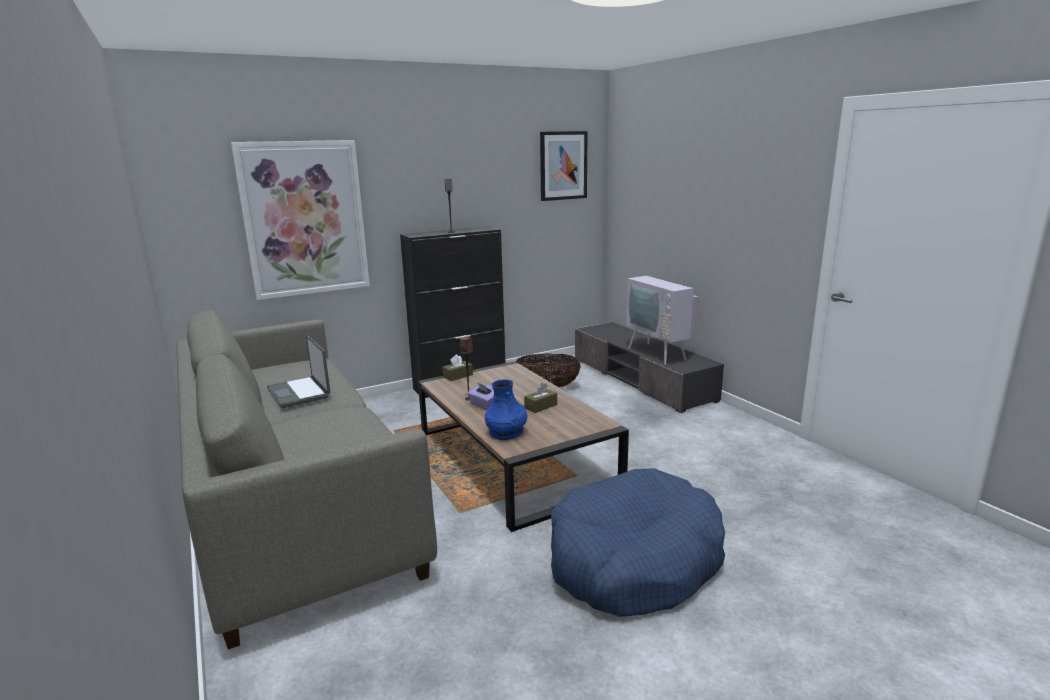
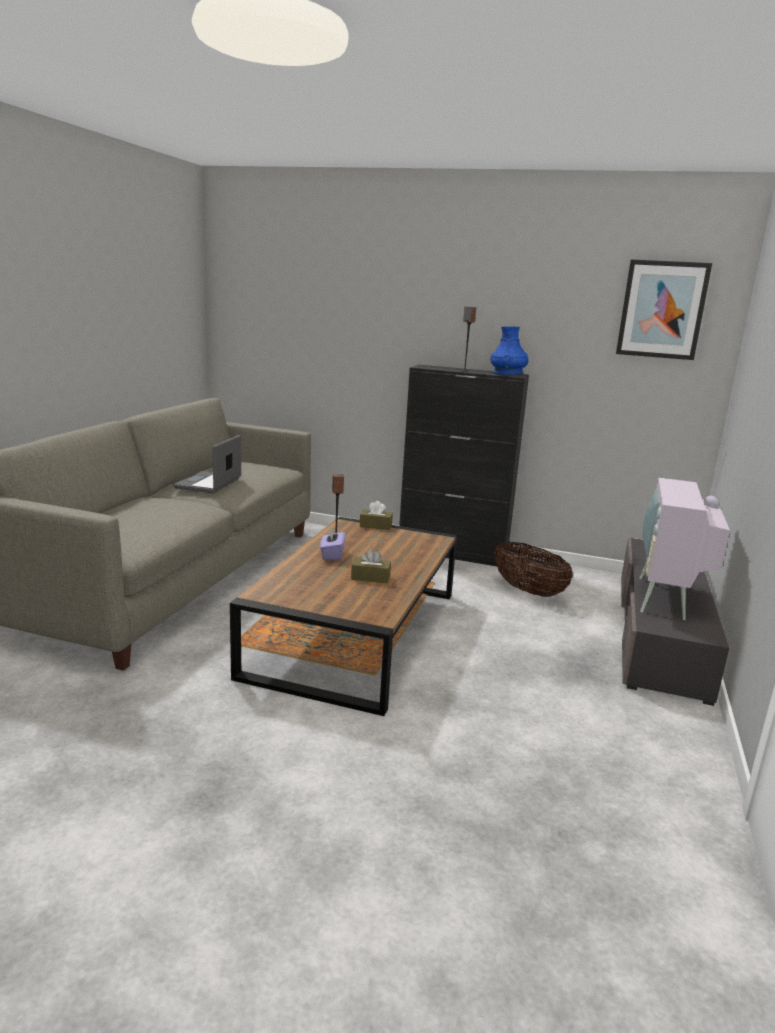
camera: 45 degrees right, 0 degrees up
picture [231,140,370,300] -> none
blue vase [485,379,527,440] -> blue vase moved to [490,327,529,375]
blue dog bed [551,468,725,617] -> none

